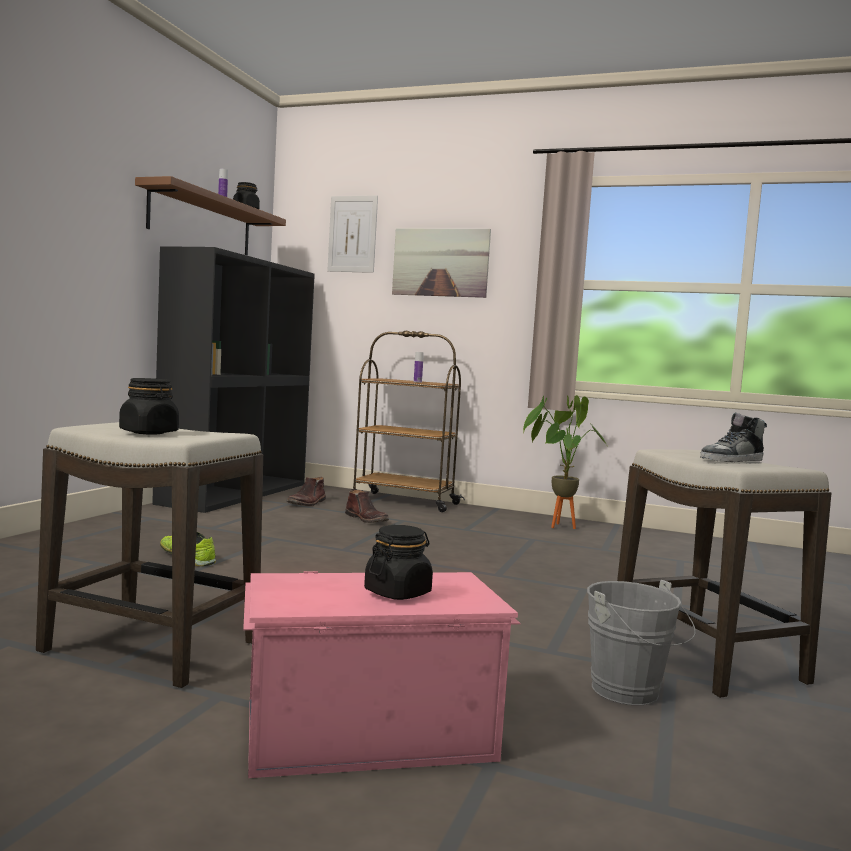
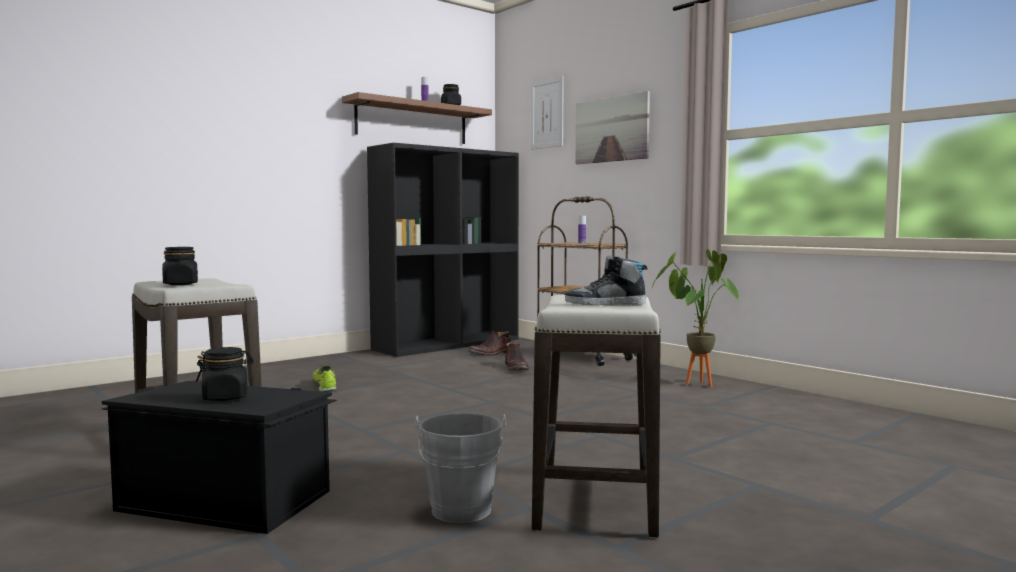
camera: 30 degrees right, 0 degrees up
pink storage box [243,571,521,778] -> black storage box [102,381,337,534]

